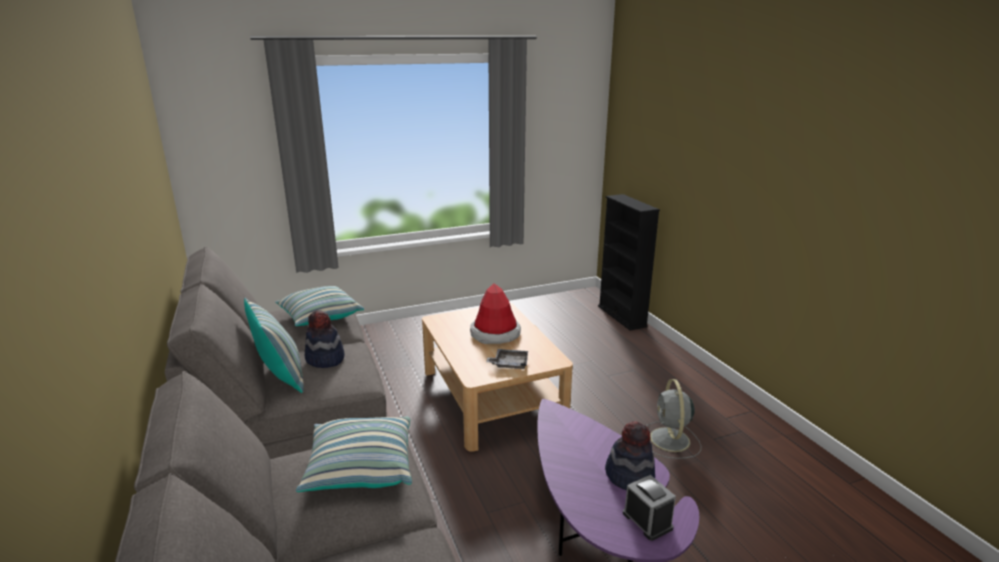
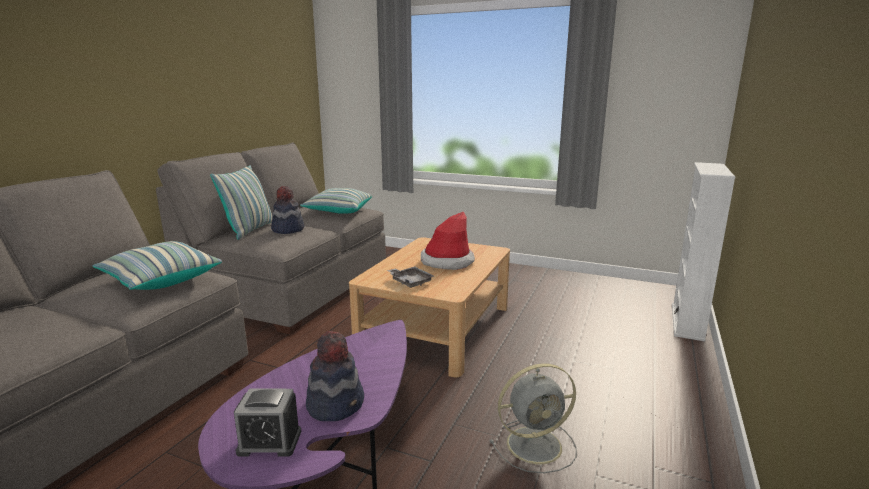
camera: 45 degrees right, 5 degrees down
black bookcase [598,194,660,331] -> white bookcase [672,162,735,341]
alarm clock [623,475,676,541] -> alarm clock turned 75 degrees clockwise [234,389,301,457]
grey fan [646,379,701,459] -> grey fan turned 150 degrees counterclockwise [490,363,577,473]

